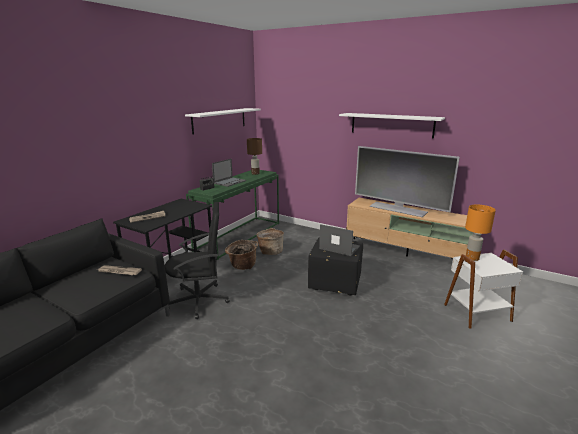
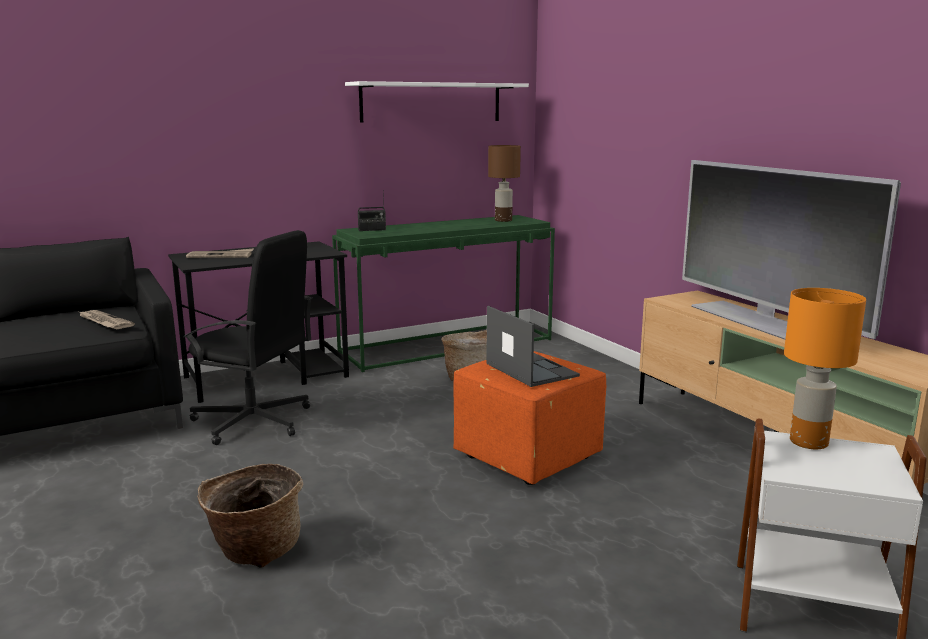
camera: 30 degrees right, 5 degrees down
laptop [212,159,246,187] -> none
basket [225,240,258,270] -> basket moved to [197,464,303,568]
black ottoman [308,237,363,296] -> orange ottoman [453,351,606,485]
white shelf [339,113,445,138] -> none

